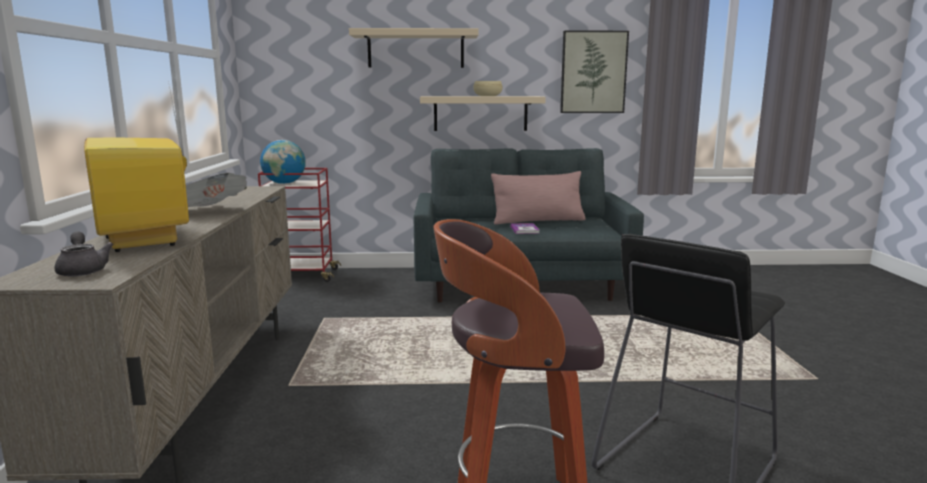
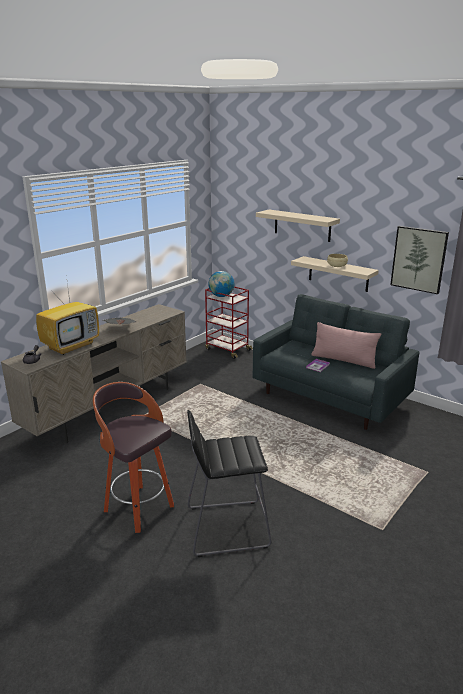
camera: 40 degrees right, 10 degrees up
television [84,74,189,252] -> television turned 150 degrees counterclockwise [36,283,99,355]

